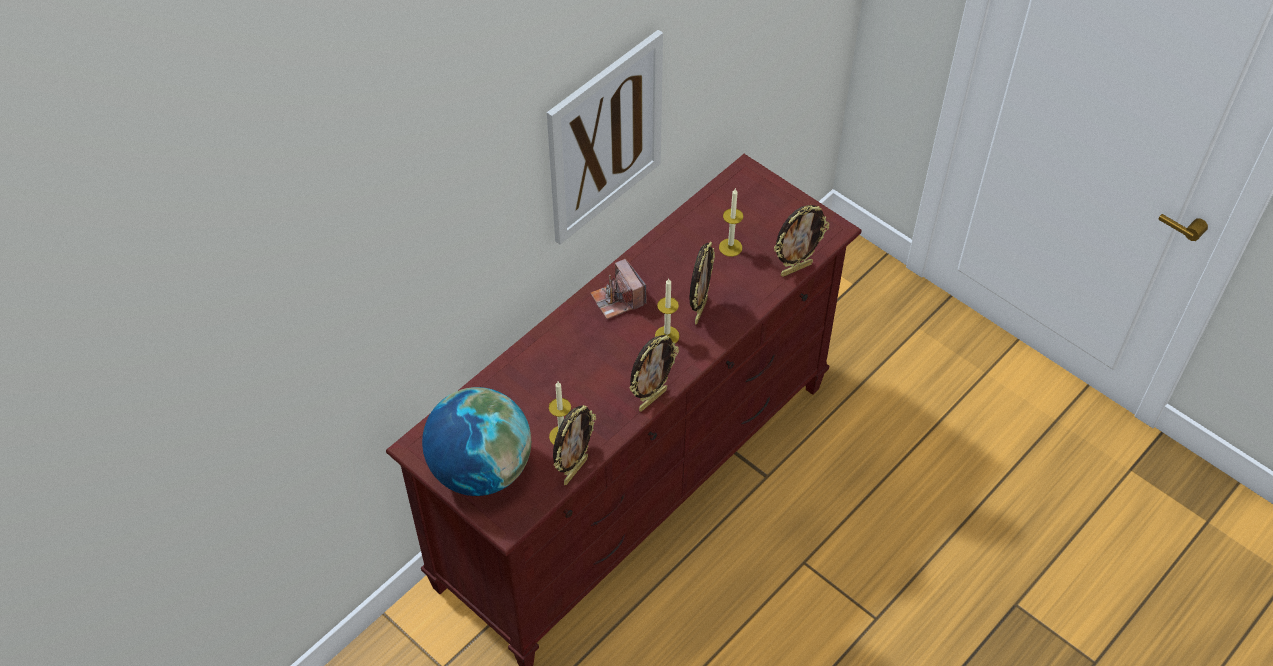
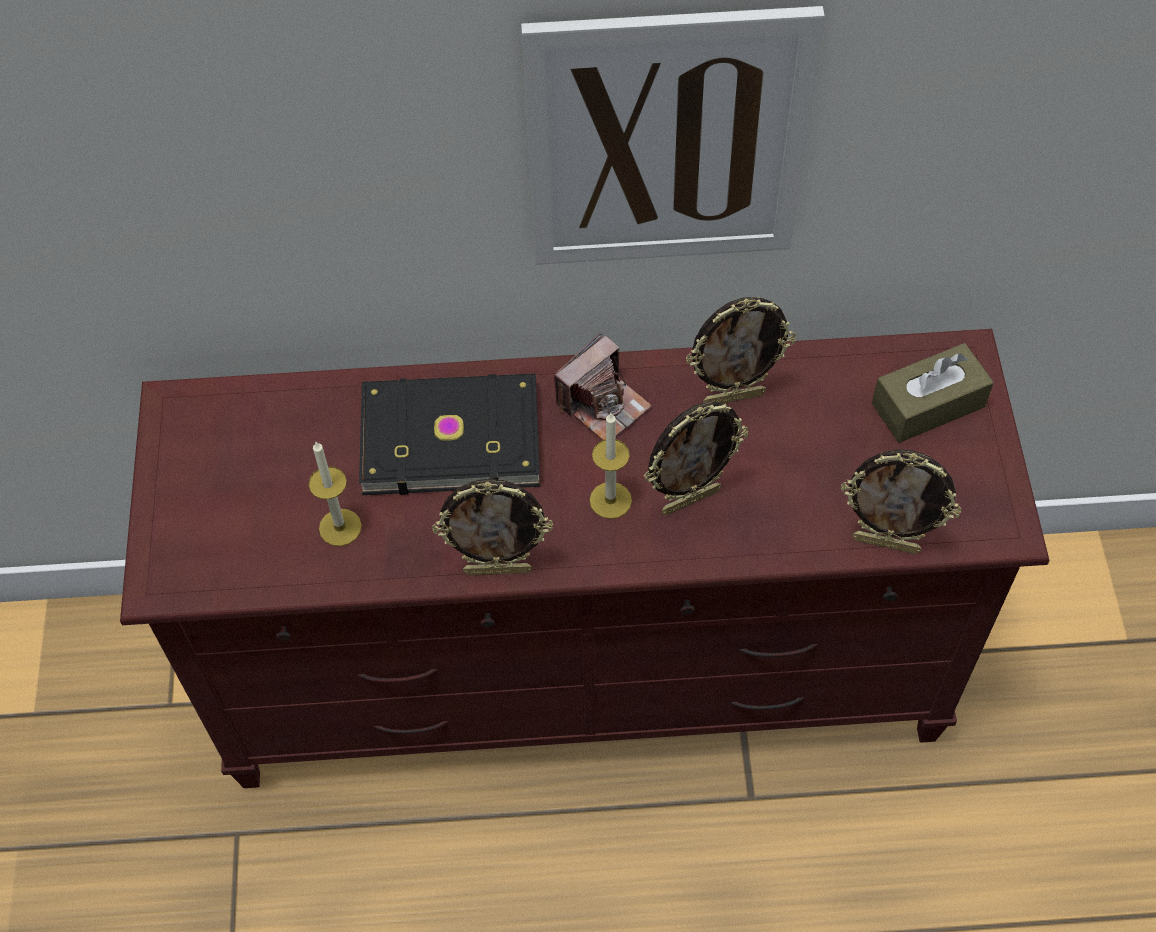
camera: 45 degrees right, 5 degrees up
globe [422,387,531,496] -> none
picture frame [553,405,596,485] -> picture frame moved to [686,297,796,403]
camera [591,259,647,319] -> camera turned 150 degrees counterclockwise [554,333,652,440]
candle [719,189,743,257] -> none
none -> black book [359,373,540,495]
none -> brown tissue box [872,343,994,443]

